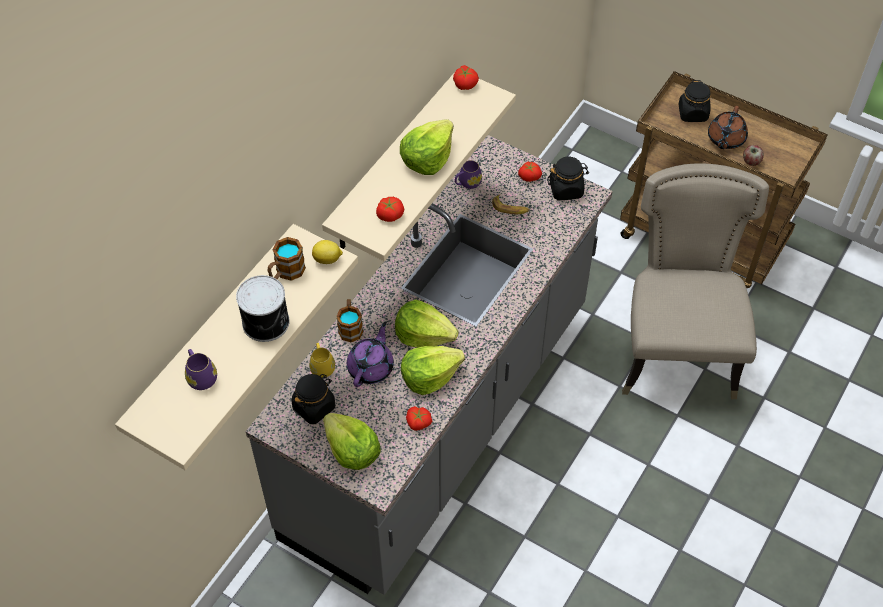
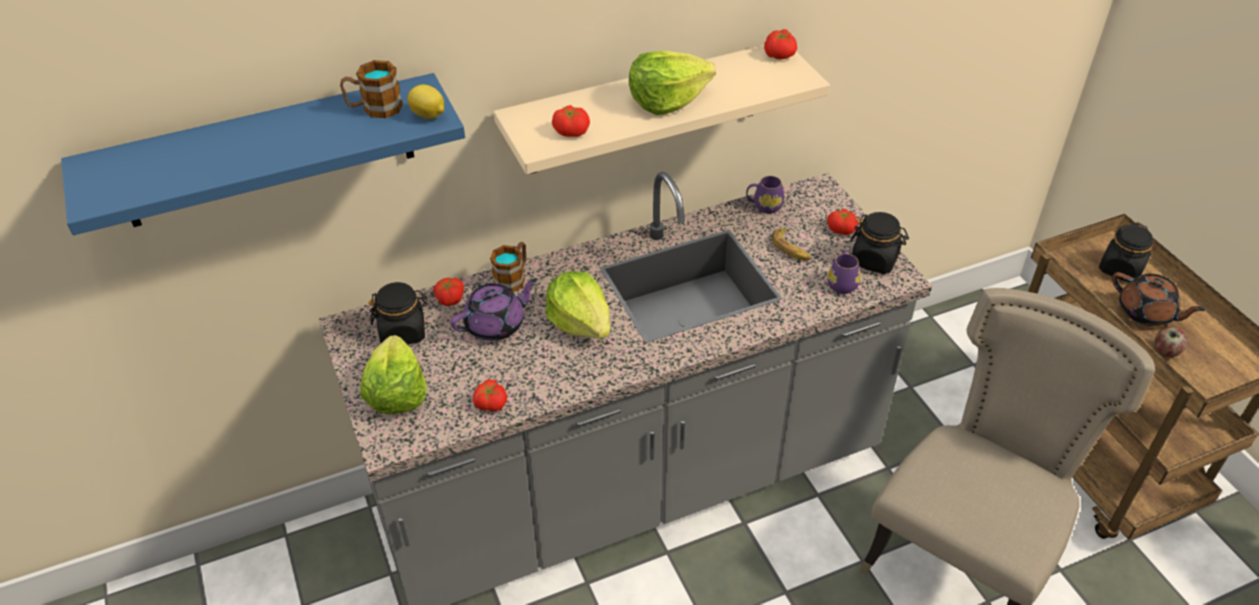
camera: 35 degrees right, 10 degrees down
beige shelf [115,224,358,470] -> blue shelf [61,73,465,235]
purple mug [185,349,217,390] -> purple mug moved to [827,250,861,294]
can [236,275,290,342] -> none
yellow mug [309,343,335,377] -> tomato [433,278,464,306]
lettuce [401,346,465,395] -> none
brown teapot [708,106,748,149] -> brown teapot turned 105 degrees counterclockwise [1112,272,1205,326]

